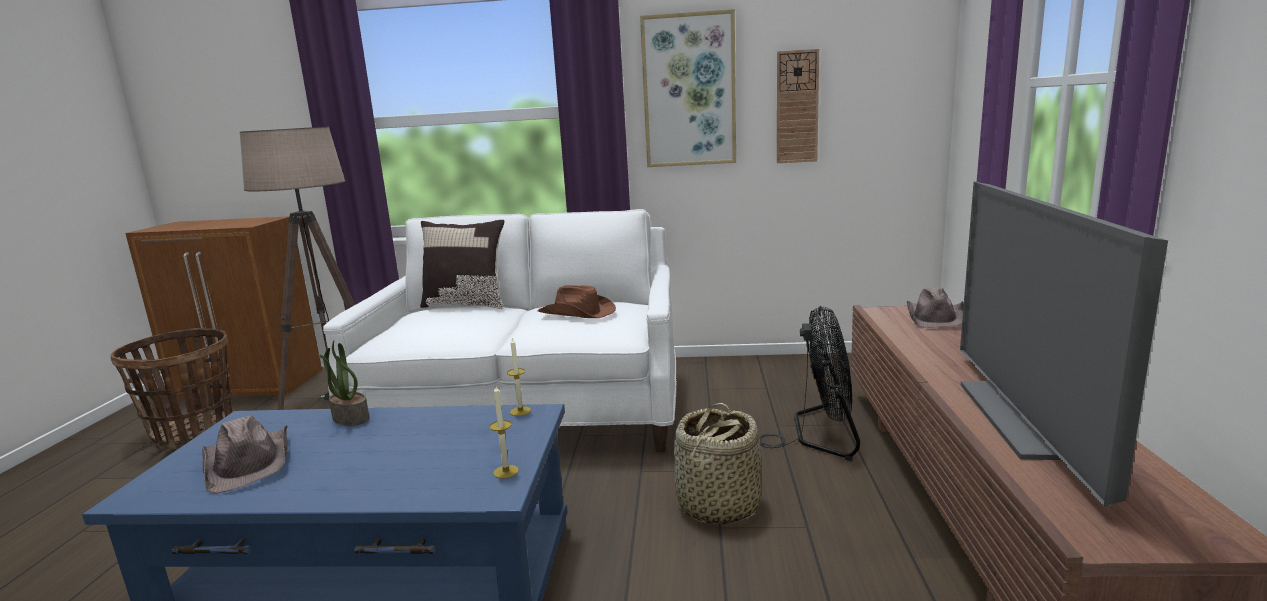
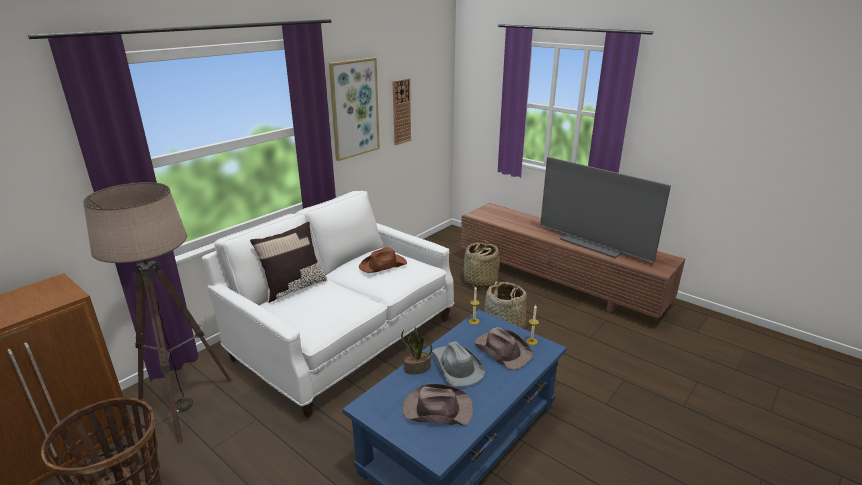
camera: 55 degrees left, 10 degrees up
black fan [759,306,860,461] -> basket [464,241,499,288]
brown hat [907,288,964,328] -> brown hat moved to [474,327,533,370]
none -> grey hat [432,341,485,387]

